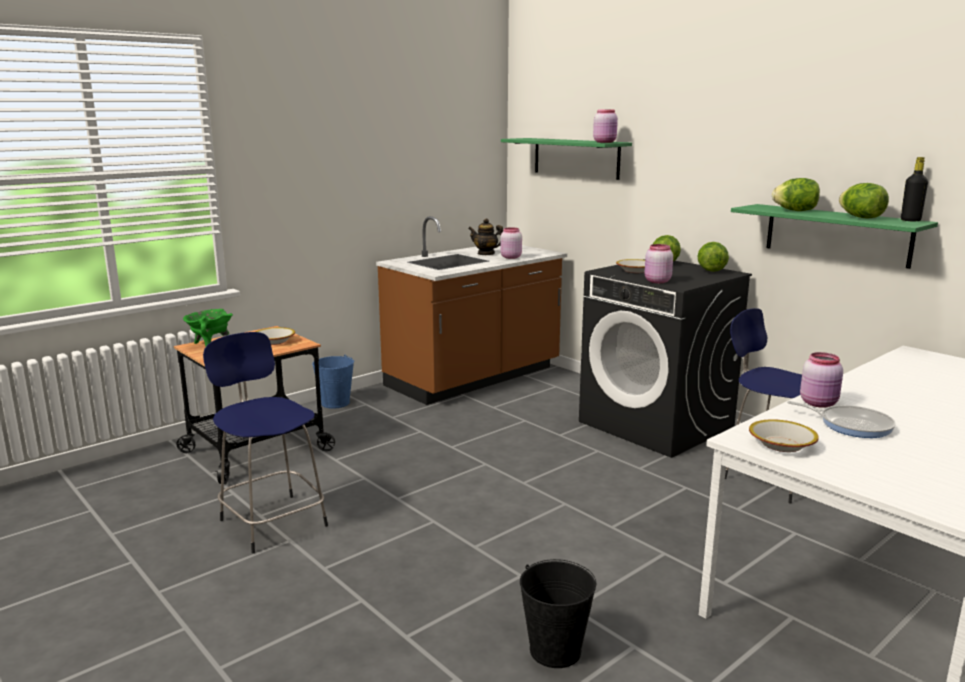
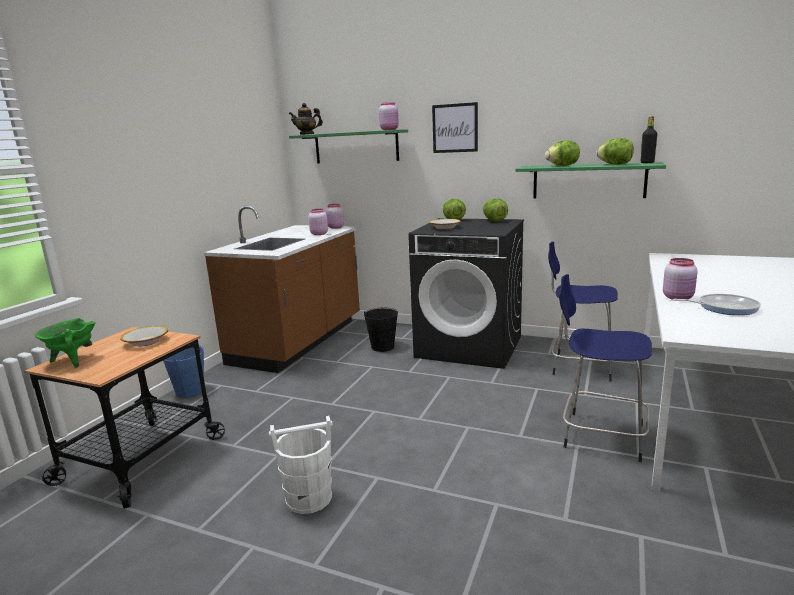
camera: 25 degrees left, 0 degrees up
blue stool [203,332,328,553] -> blue stool moved to [559,274,652,462]
teapot [468,218,503,255] -> teapot moved to [289,103,323,135]
black bucket [520,559,596,668] -> black bucket moved to [364,308,398,352]
pink jar [644,244,673,283] -> pink jar moved to [326,204,344,229]
bowl [749,419,819,452] -> none
none -> white bucket [269,416,333,514]
none -> picture [432,102,478,153]

